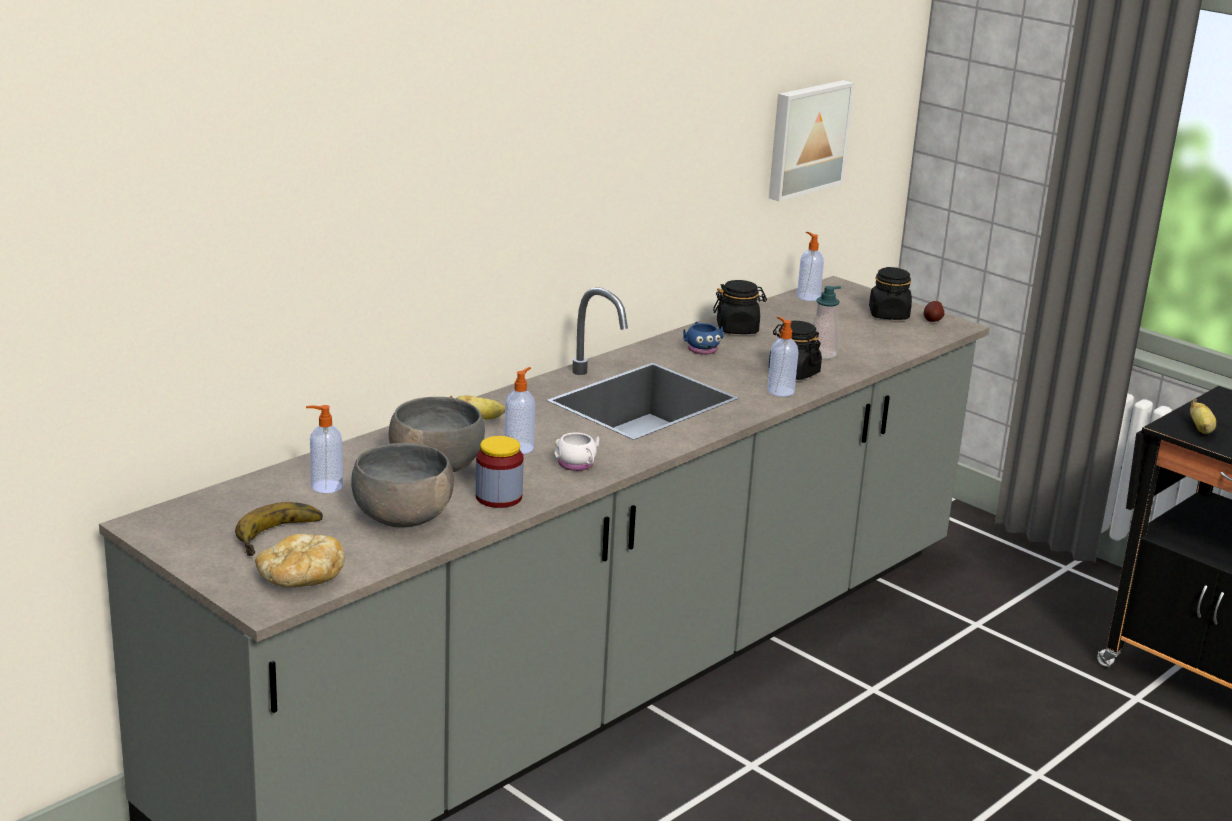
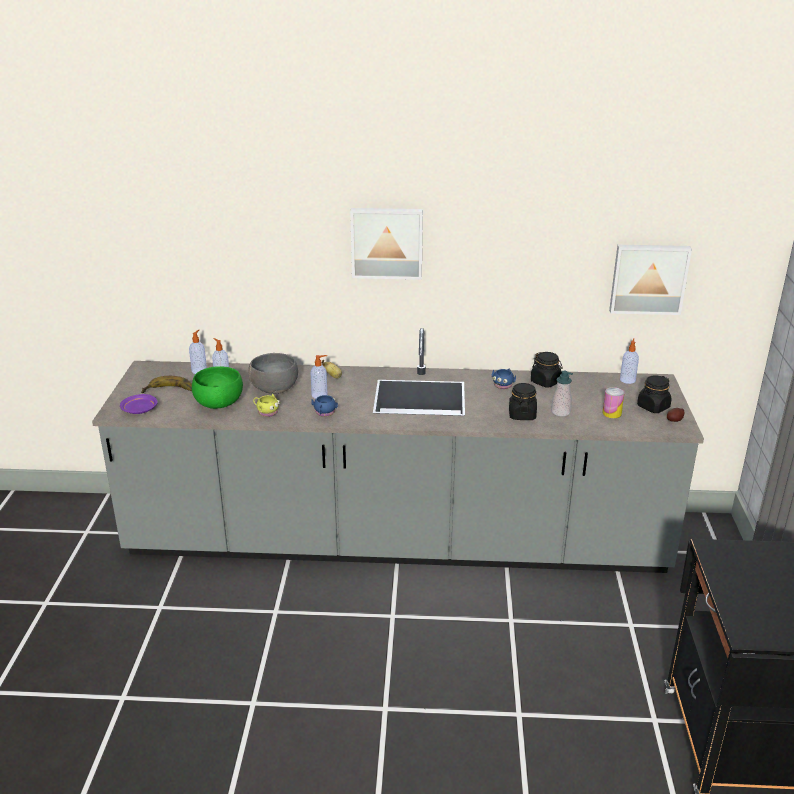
camera: 50 degrees right, 5 degrees up
bread [255,534,345,587] -> purple plate [120,394,158,414]
grey bowl [351,443,454,528] -> green bowl [192,366,243,409]
jar [476,436,524,508] -> yellow mug [253,394,280,417]
white mug [554,432,599,471] -> blue mug [311,395,338,417]
soap dispenser [767,317,798,396] -> soap dispenser moved to [189,330,207,374]
banana [1190,398,1216,434] -> none
none -> picture [350,208,423,280]
none -> can [602,387,625,418]

